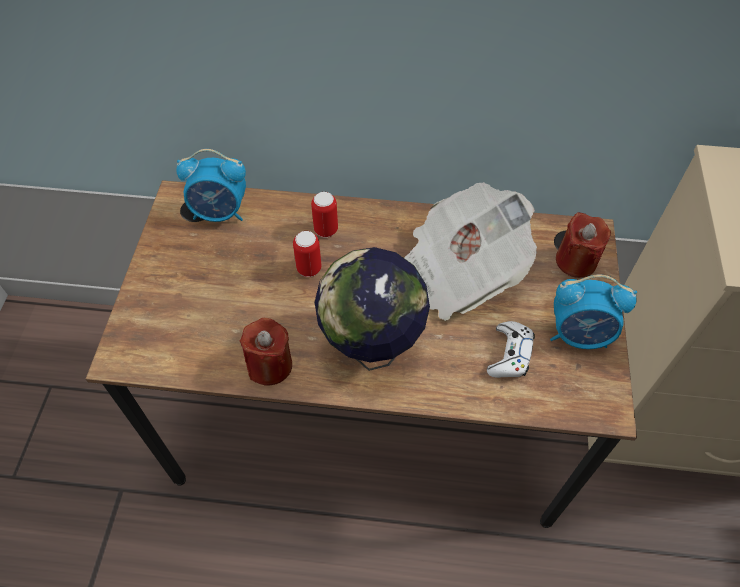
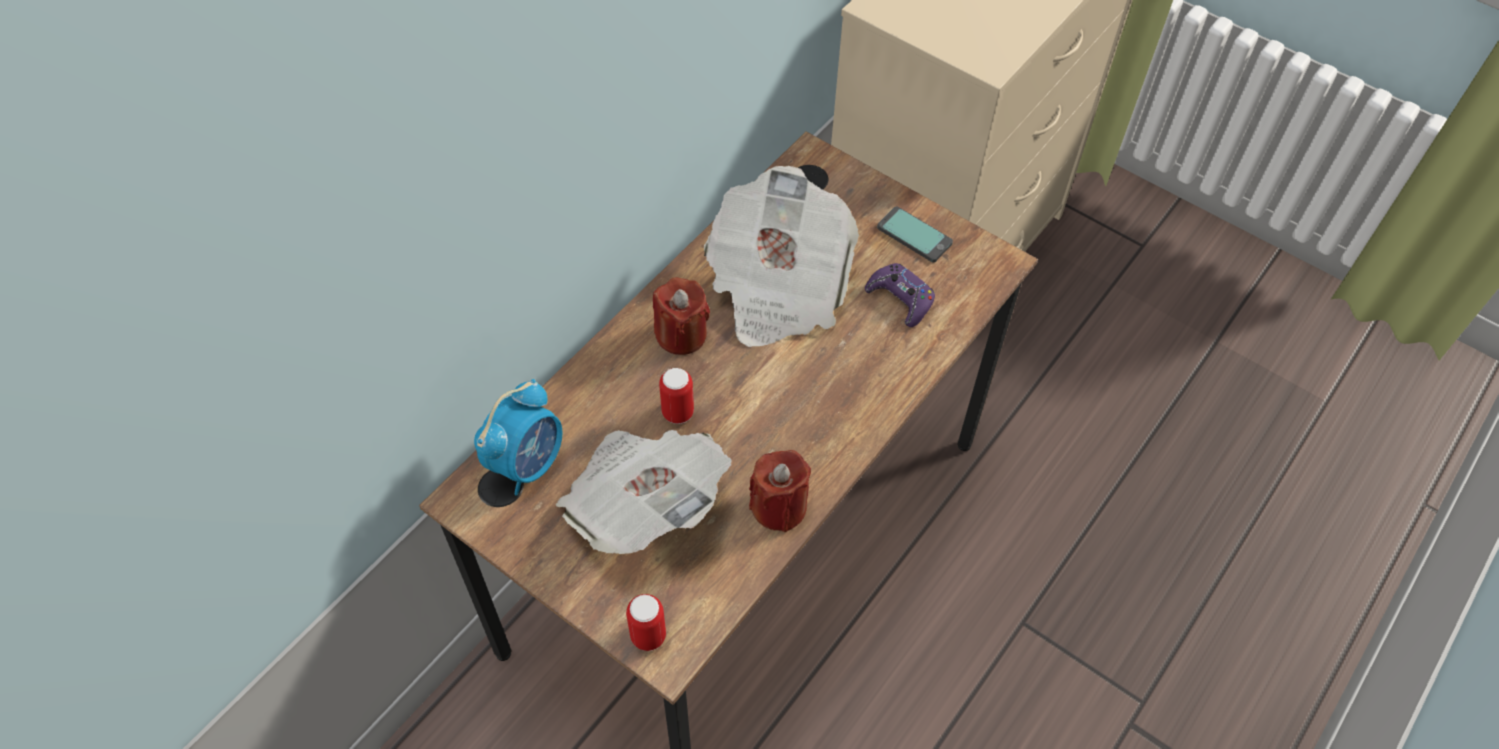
camera: 60 degrees left, 0 degrees up
can [311,192,338,238] -> can moved to [626,594,666,651]
globe [315,247,430,371] -> none
white game controller [487,321,535,378] -> purple game controller [865,263,935,327]
alarm clock [550,274,637,349] -> phone [877,206,953,262]
red candle [556,212,611,278] -> red candle moved to [653,277,710,355]
none -> newspaper [555,430,731,554]

